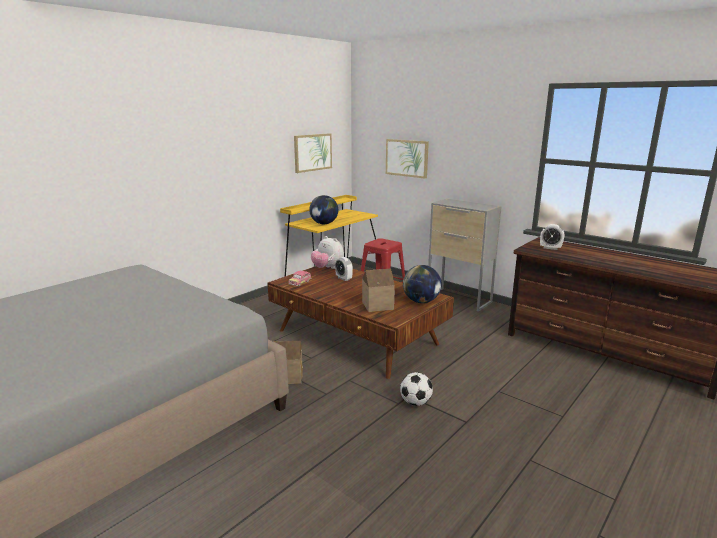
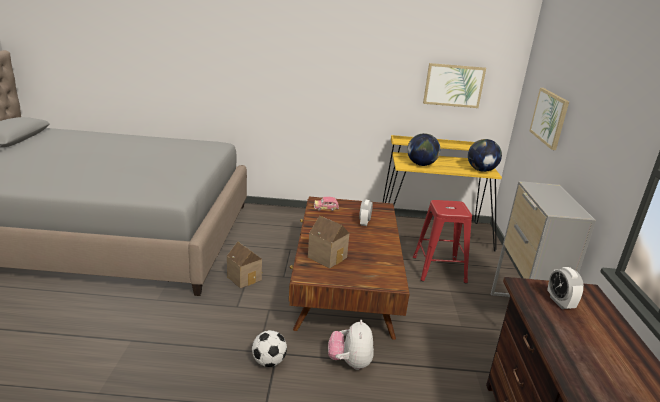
camera: 50 degrees right, 5 degrees up
plush toy [311,236,344,269] -> plush toy moved to [328,320,374,370]
globe [403,265,442,303] -> globe moved to [468,139,502,172]

